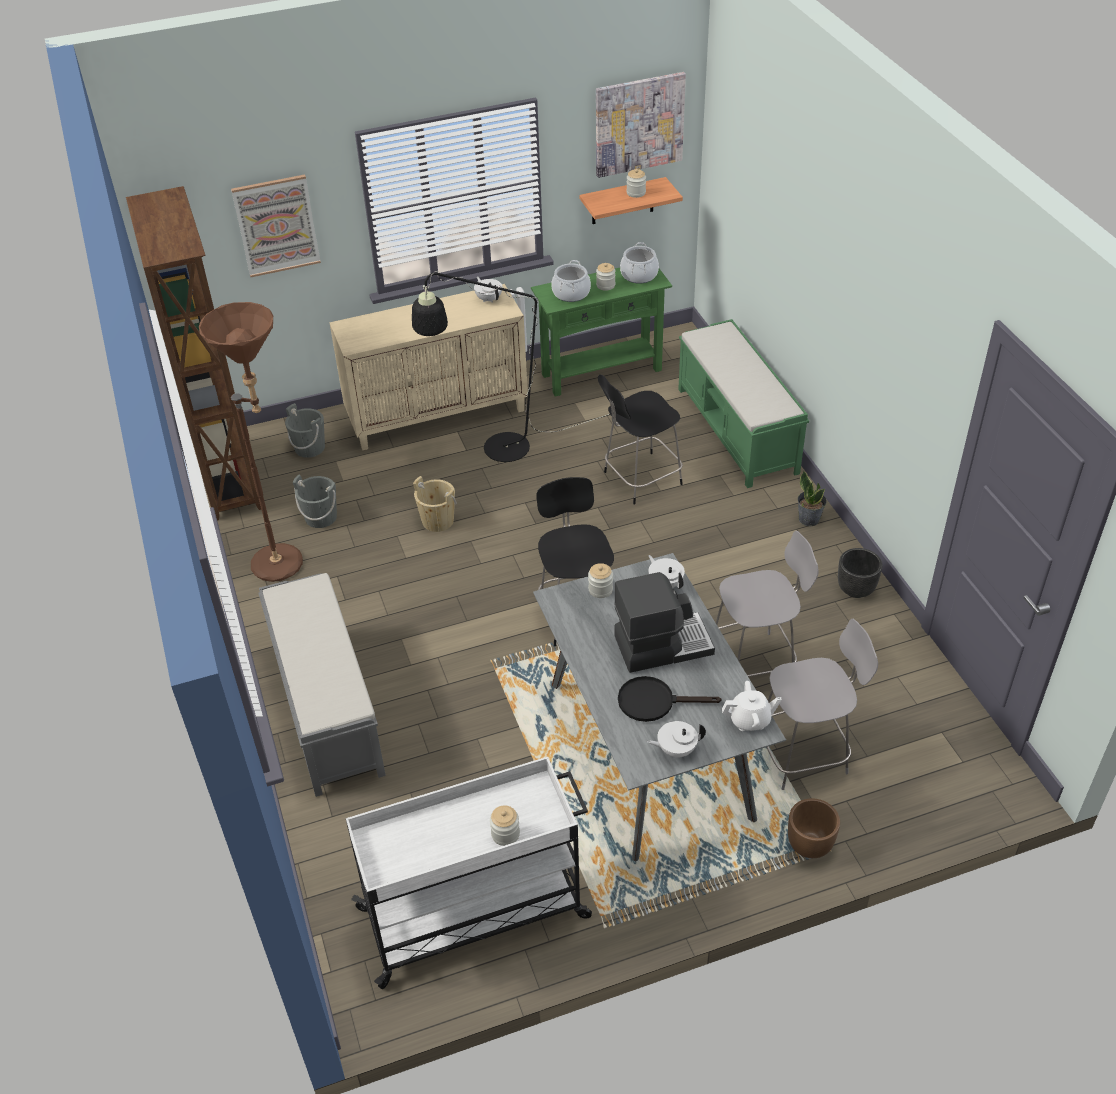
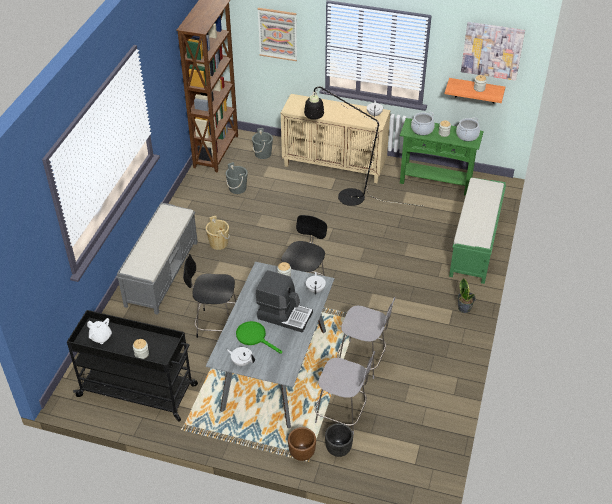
camera: 35 degrees right, 0 degrees up
brown floor lamp [199,302,303,582] -> none
white cart [346,757,592,989] -> black cart [67,310,198,422]
beige bucket [413,476,457,532] -> beige bucket moved to [206,216,230,250]
black chair [598,374,683,504] -> black chair moved to [183,254,236,338]
black frying pan [618,676,722,722] -> green frying pan [236,321,282,354]
white teapot [722,681,782,731] -> white teapot moved to [87,318,112,344]
black planter [838,548,882,598] -> black planter moved to [325,423,353,457]

